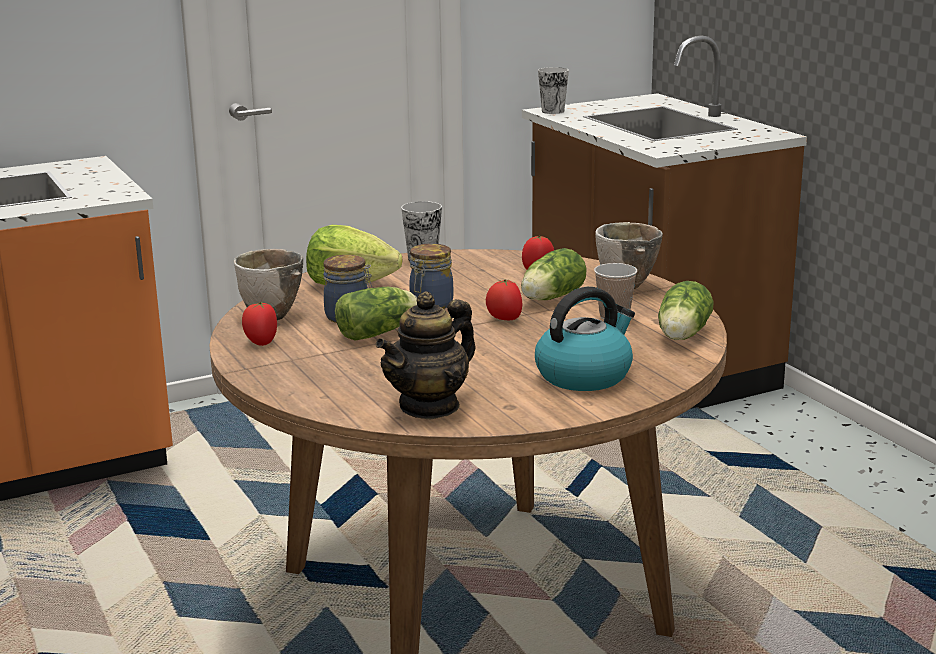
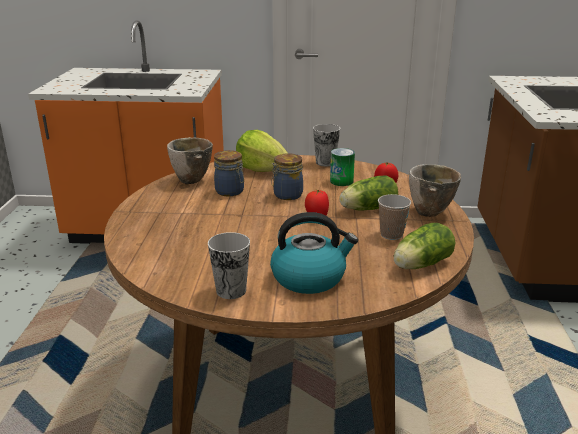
camera: 30 degrees right, 5 degrees up
tomato [242,302,277,346] -> none
lettuce [335,287,417,341] -> none
teapot [375,291,476,420] -> none
cup [538,67,569,114] -> cup moved to [208,232,250,299]
none -> can [330,148,355,186]

